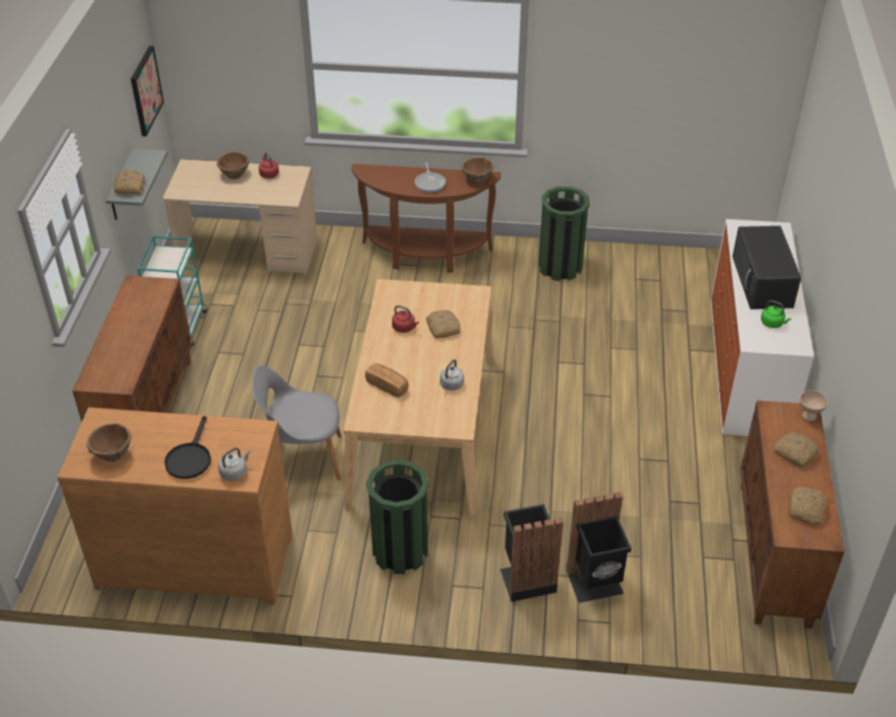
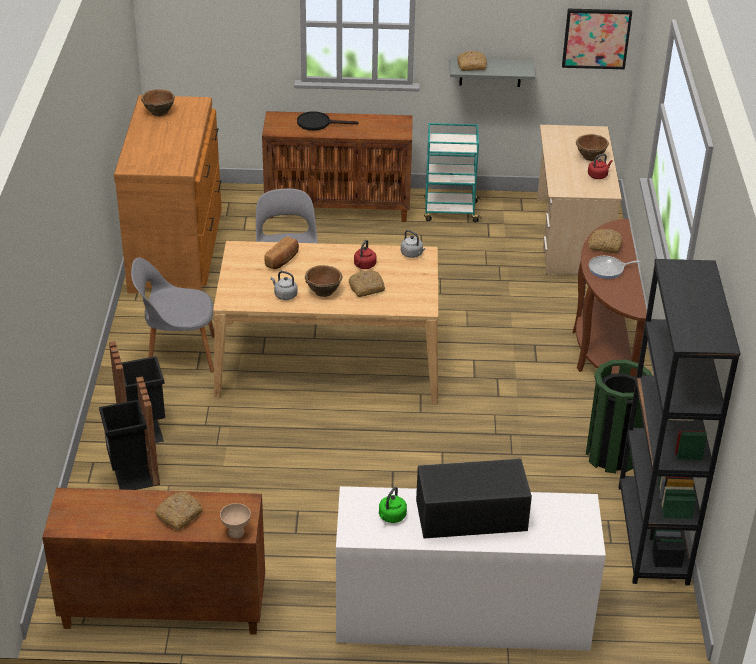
camera: 85 degrees right, 5 degrees down
black frying pan [164,416,211,479] -> black frying pan moved to [297,111,358,131]
grey kettle [218,448,250,481] -> grey kettle moved to [401,230,425,258]
green trash can [366,459,429,574] -> grey chair [131,257,214,372]
brown bowl [462,157,494,184] -> brown bowl moved to [305,265,343,297]
bread [789,487,827,525] -> bread moved to [588,229,622,253]
none -> black bookcase [619,259,740,586]

